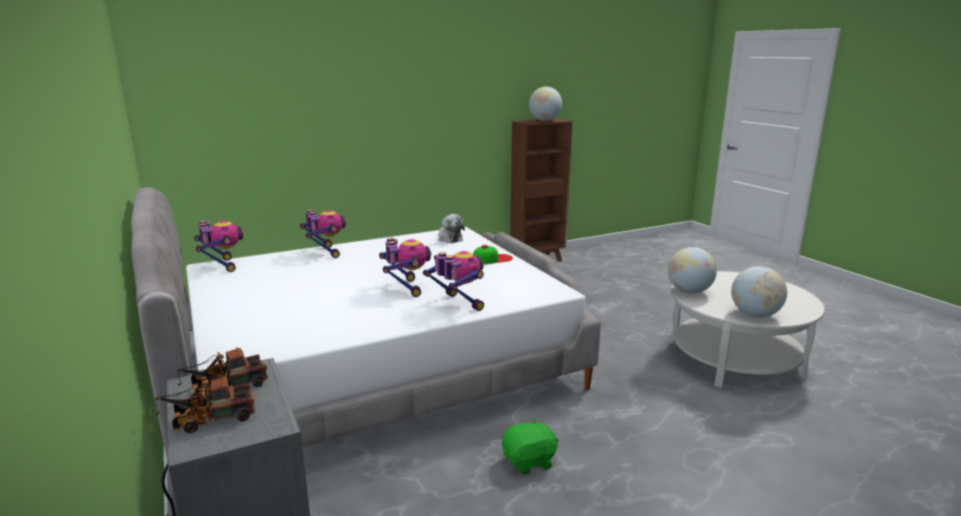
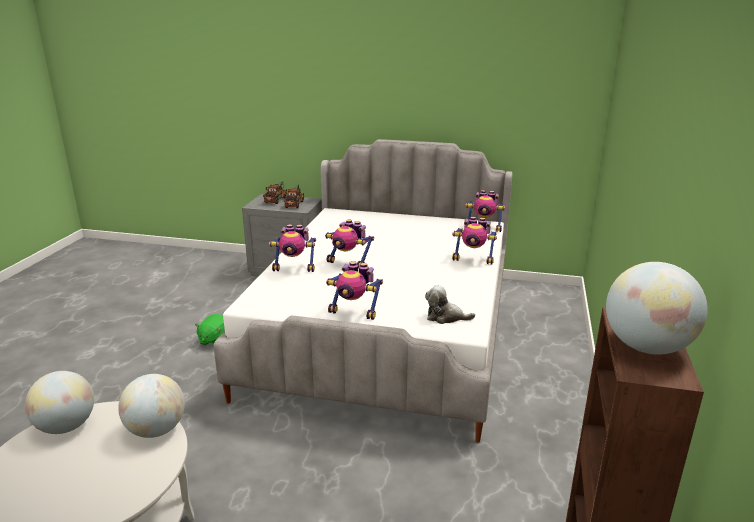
camera: 130 degrees right, 5 degrees up
cap [473,245,513,264] -> toy robot [326,261,383,320]

